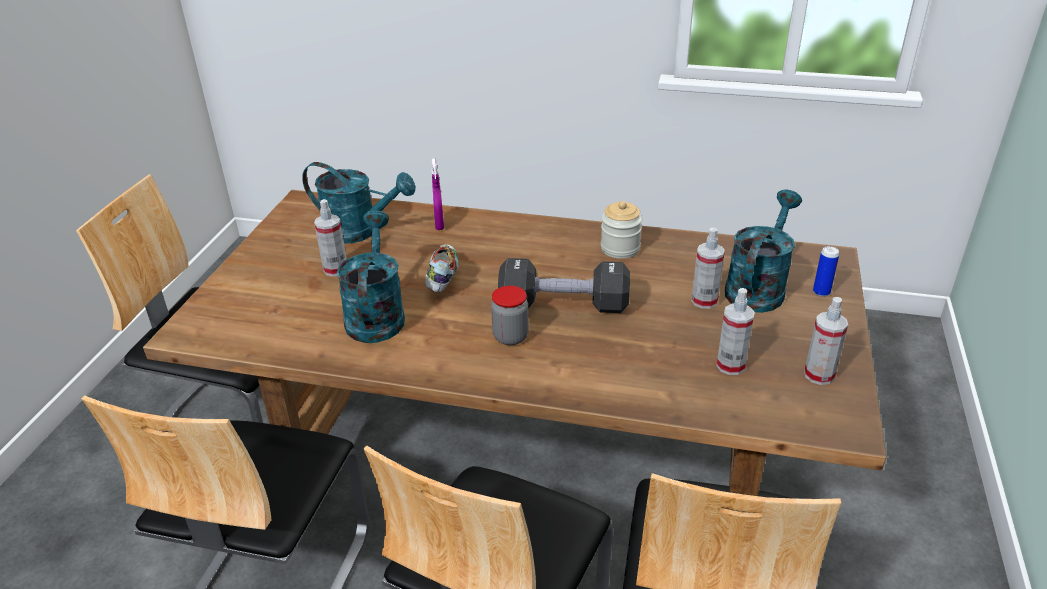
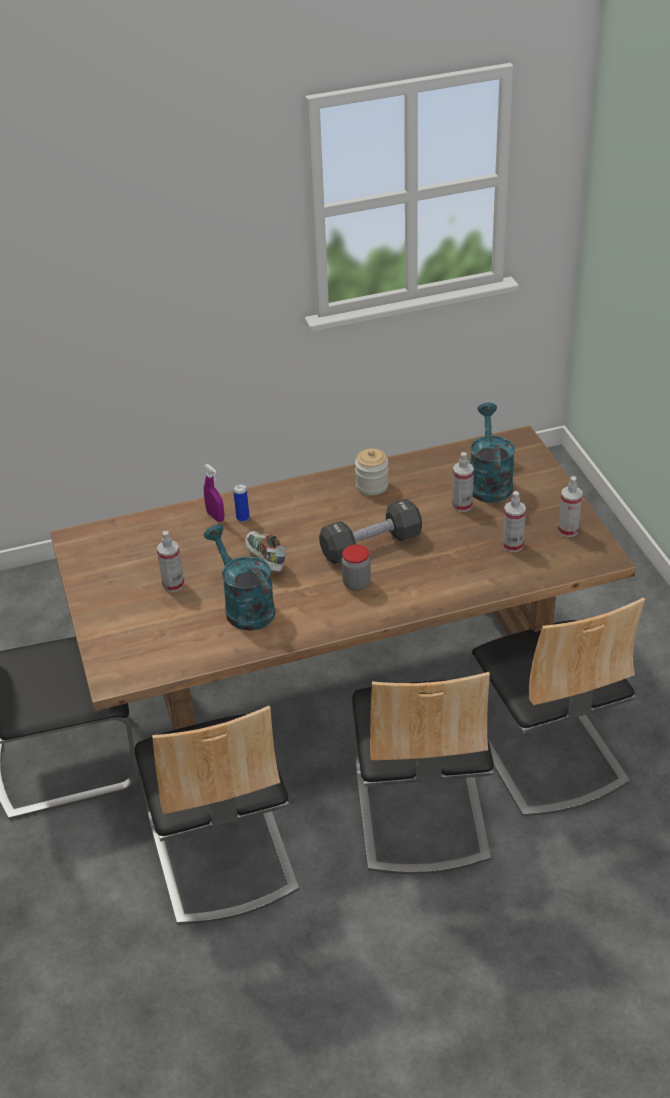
camera: 30 degrees left, 5 degrees up
turquoise watering can [302,162,416,244] -> none
can [813,246,839,297] -> can moved to [233,484,250,522]

